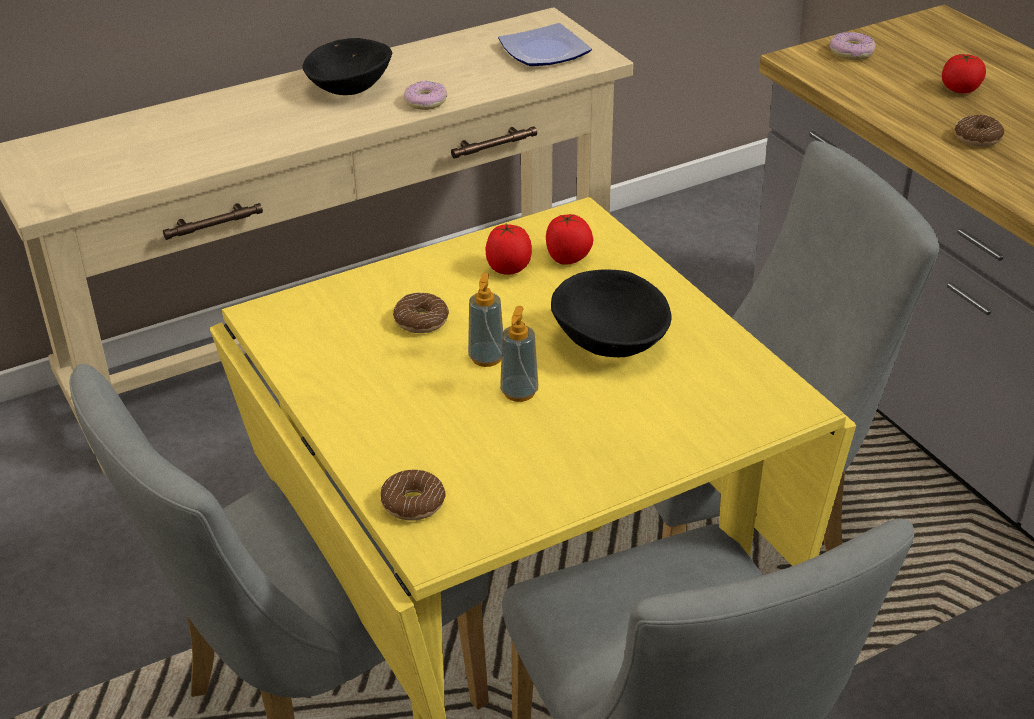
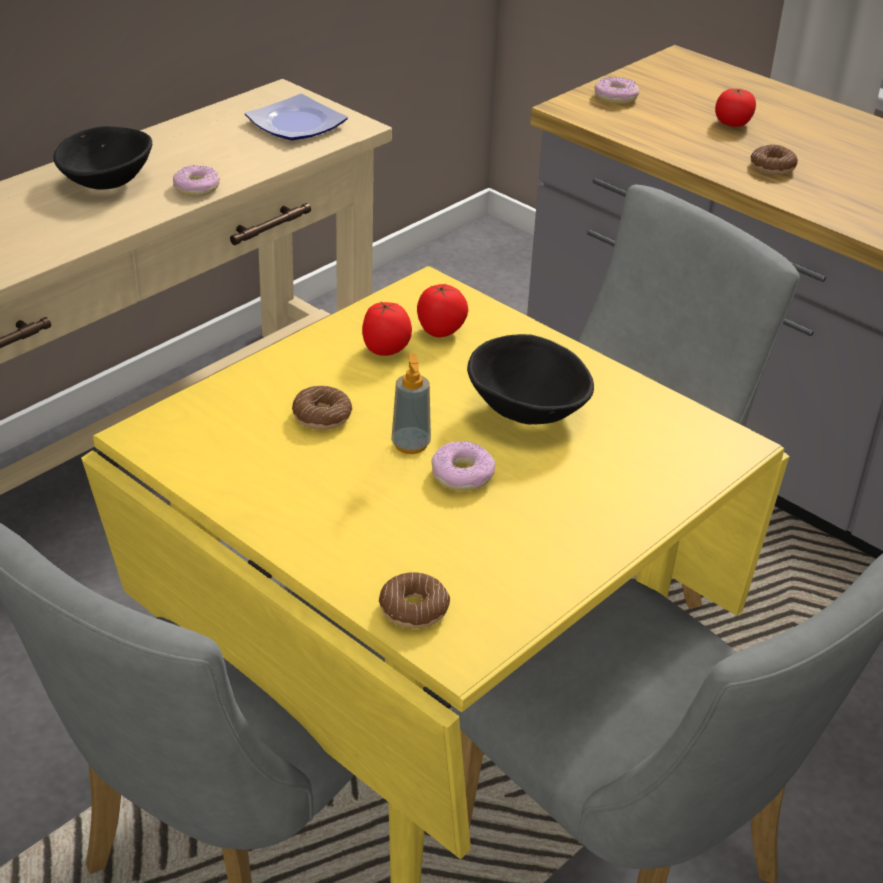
camera: 20 degrees left, 0 degrees up
soap dispenser [500,306,538,402] -> donut [431,441,495,491]

